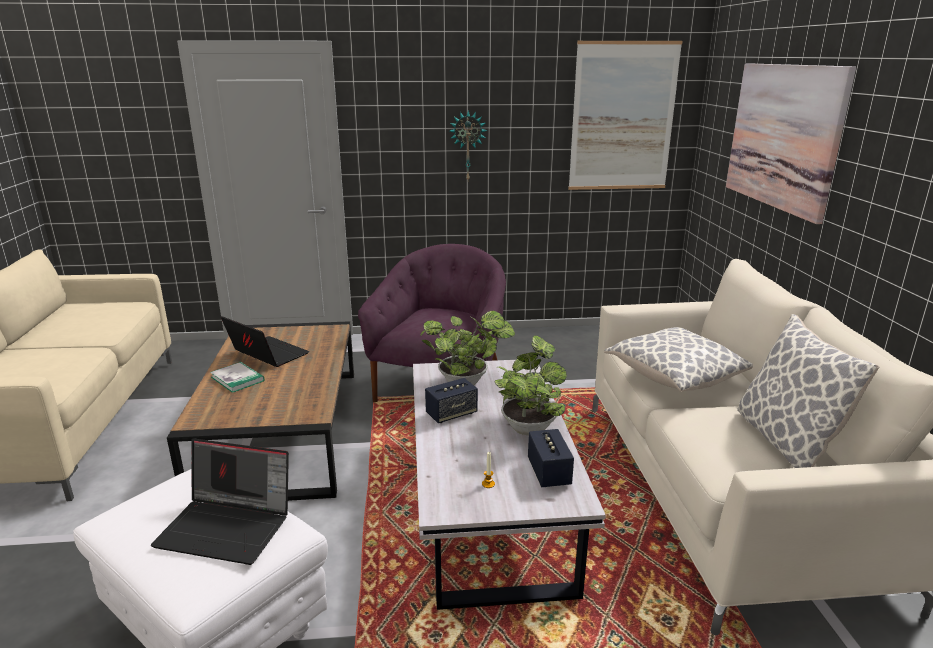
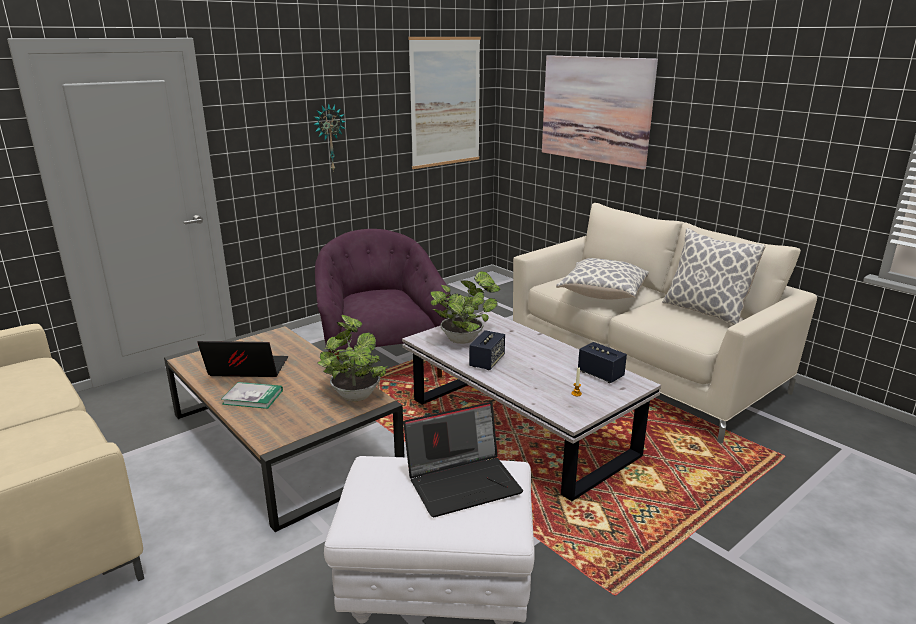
camera: 35 degrees left, 0 degrees up
potted plant [495,335,567,435] -> potted plant moved to [318,315,388,401]

